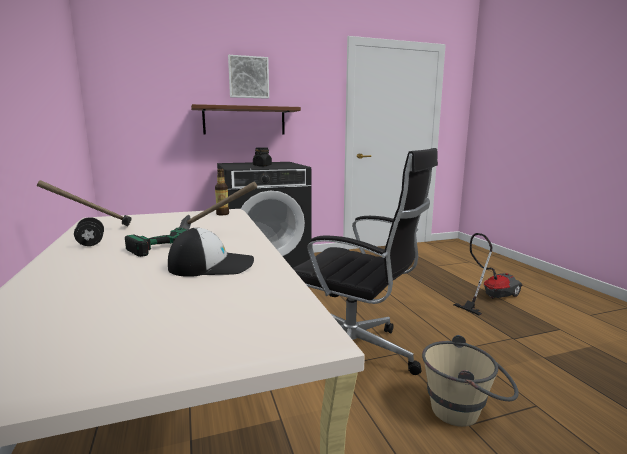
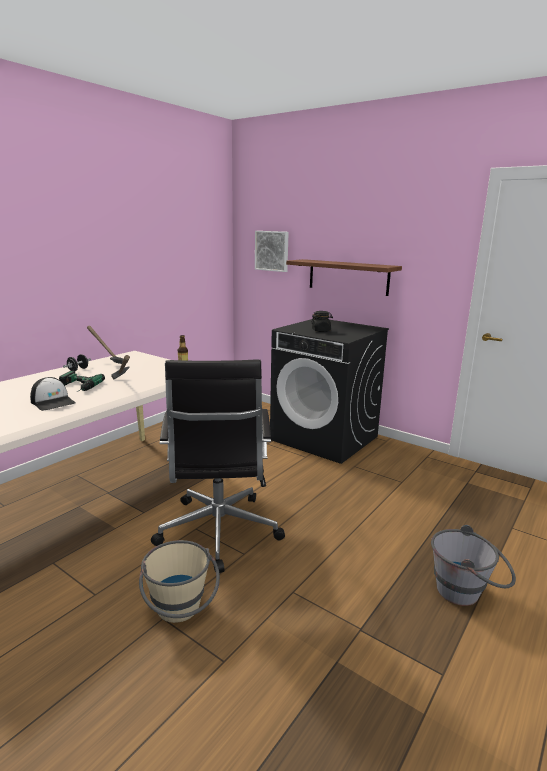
camera: 55 degrees right, 5 degrees up
picture [228,55,269,99] -> picture moved to [255,231,289,272]
vacuum cleaner [454,233,523,316] -> grey bucket [431,525,516,606]

